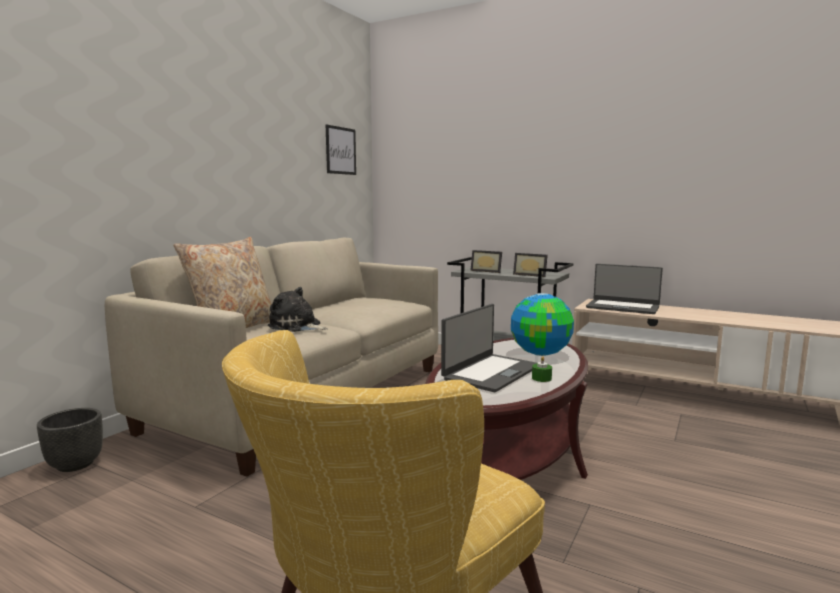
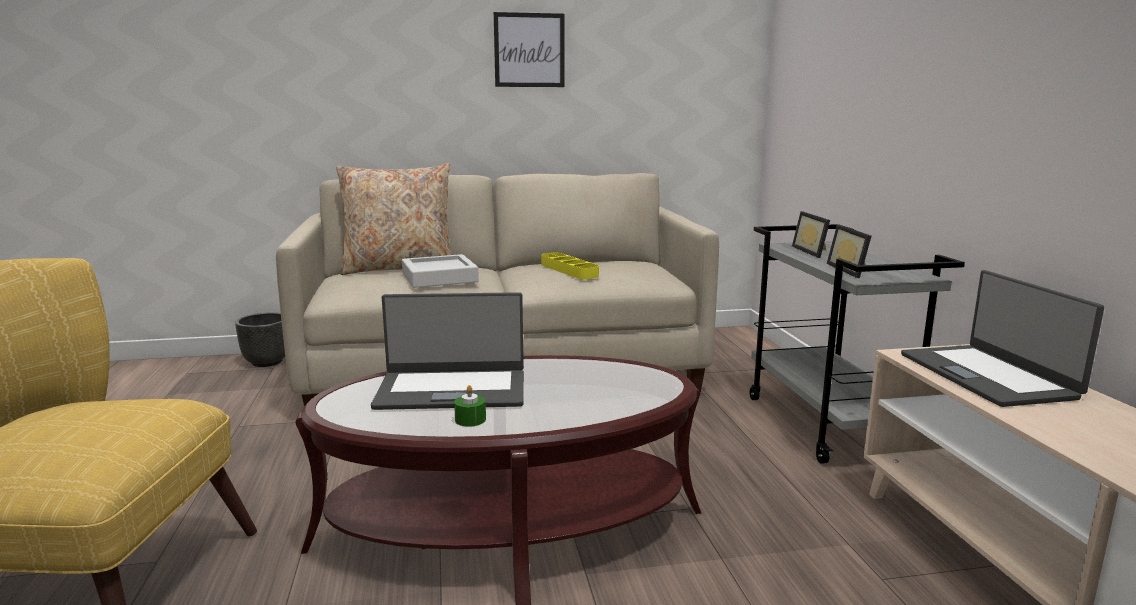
camera: 50 degrees right, 5 degrees up
plush toy [268,287,328,332] -> grey tray [402,254,479,288]
picture [326,125,356,175] -> picture moved to [494,12,564,87]
globe [511,293,574,356] -> none
none -> yellow tray [541,252,599,279]

